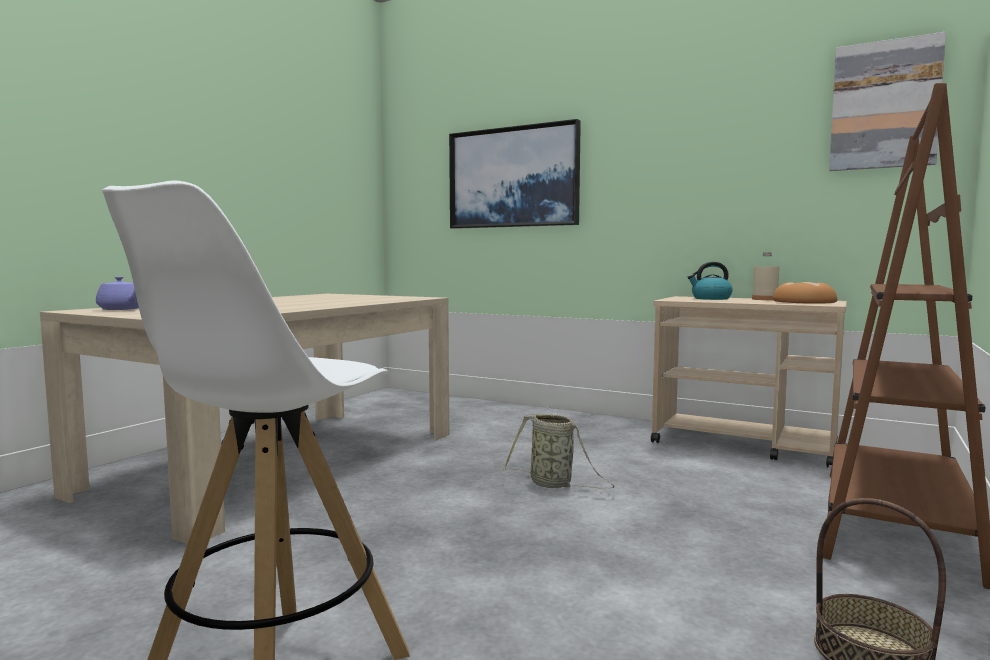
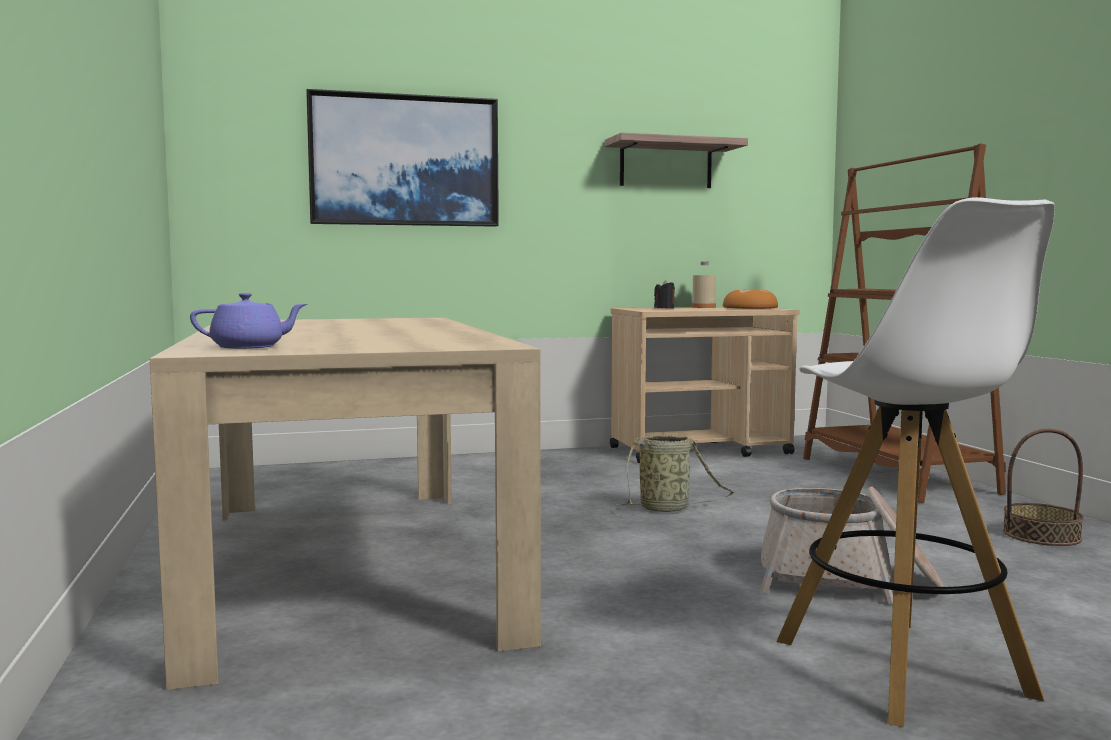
camera: 45 degrees left, 0 degrees up
kettle [688,262,733,300] -> black candle [654,280,675,308]
picture [829,32,946,171] -> none
none -> shelf [604,133,748,188]
none -> basket [760,487,944,604]

